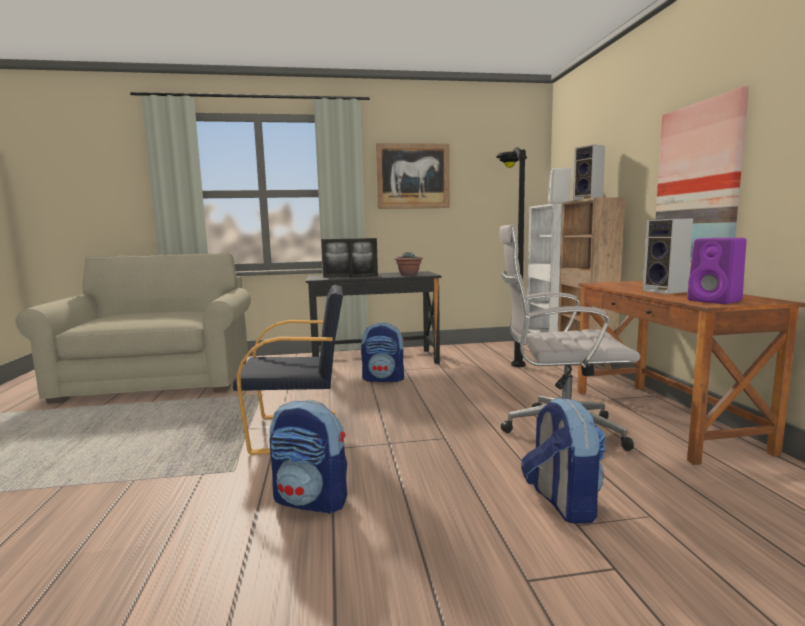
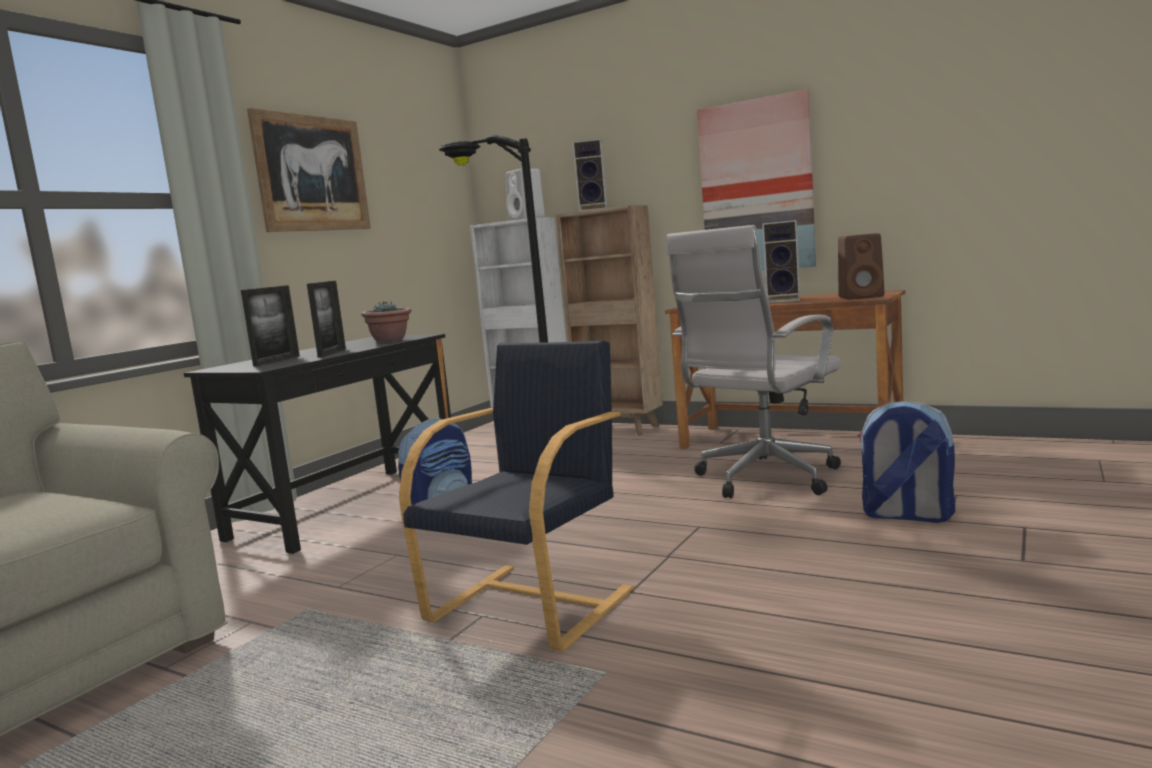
camera: 50 degrees left, 0 degrees up
backpack [270,400,347,514] -> none
purple speaker [687,238,747,304] -> brown speaker [838,233,884,300]

